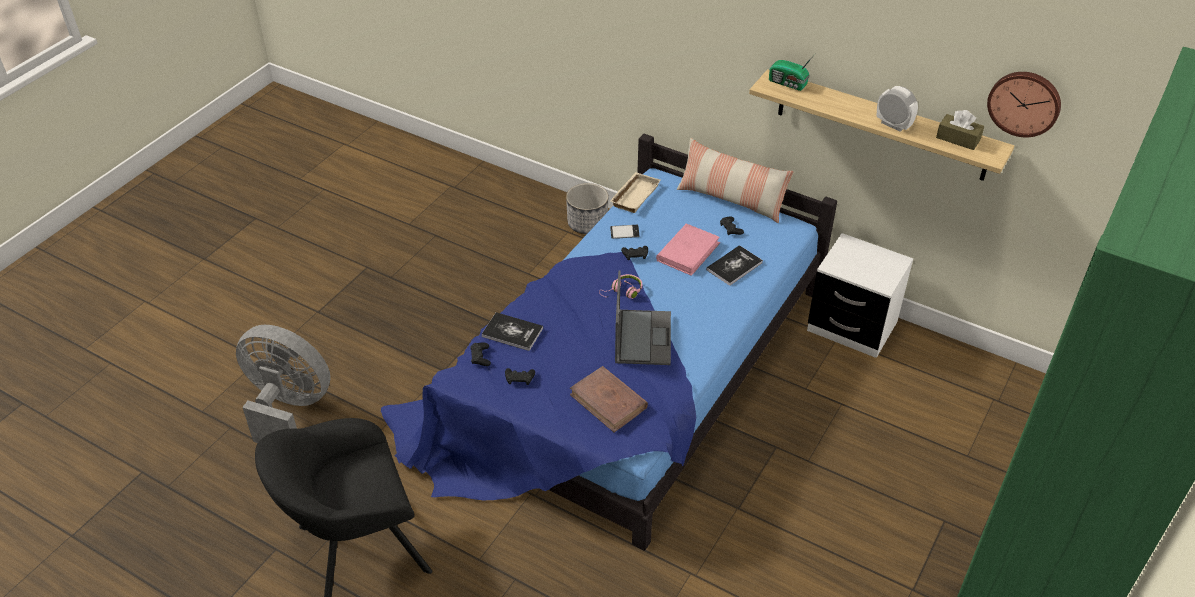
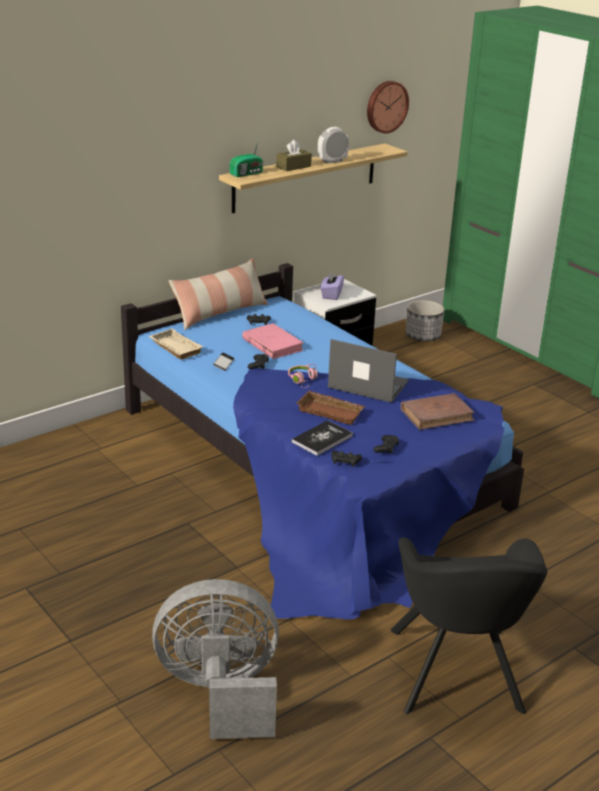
camera: 70 degrees left, 15 degrees down
grey fan [236,325,331,443] -> grey fan turned 45 degrees clockwise [152,579,279,739]
planter [566,183,609,234] -> planter moved to [406,300,445,341]
book [706,245,763,286] -> none
brown tissue box [936,110,984,150] -> brown tissue box moved to [276,140,312,171]
none -> brown tray [296,391,365,425]
none -> purple tissue box [320,270,344,300]

